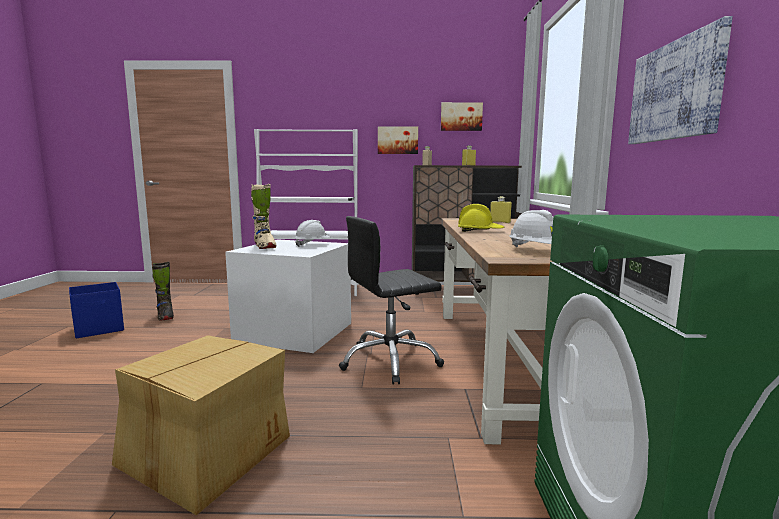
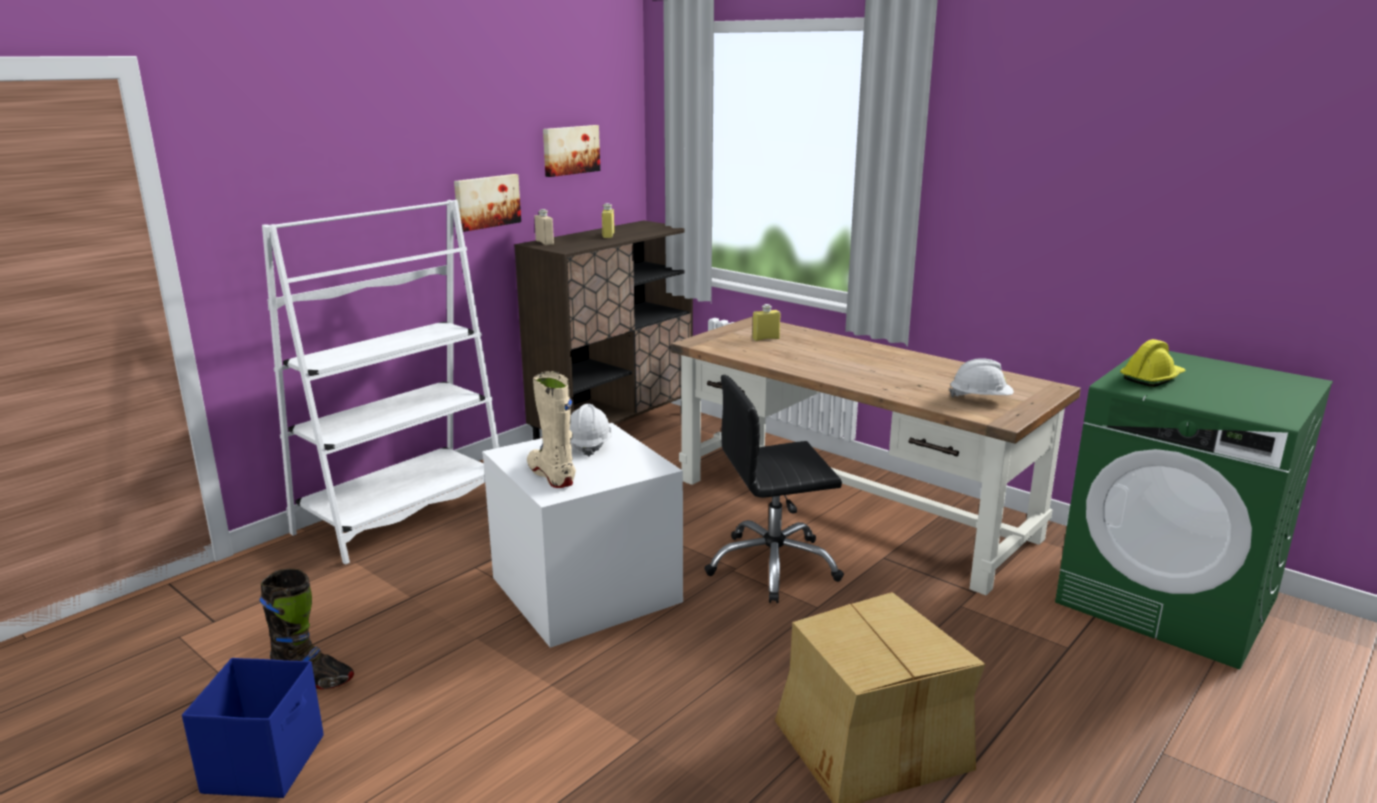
camera: 50 degrees left, 10 degrees up
beige boot [251,184,277,249] -> beige boot turned 135 degrees counterclockwise [527,371,576,488]
black office chair [339,216,444,384] -> black office chair turned 60 degrees clockwise [704,375,844,603]
yellow hard hat [458,204,504,232] -> yellow hard hat moved to [1120,339,1186,387]
picture [628,16,733,144] -> none

